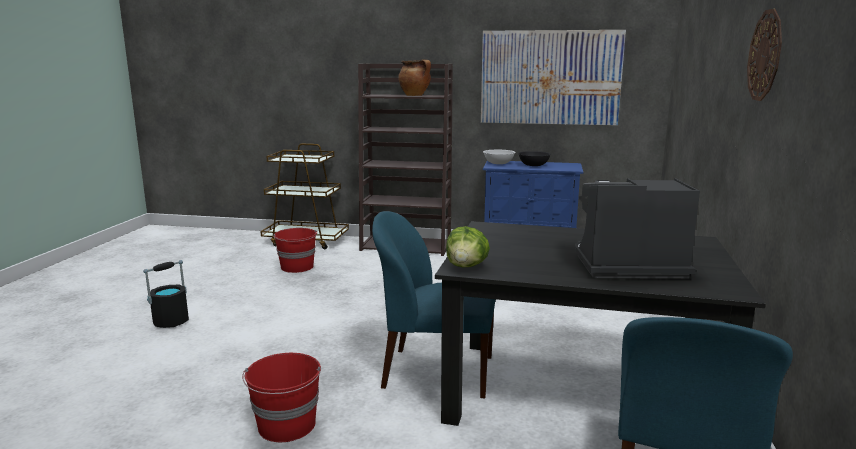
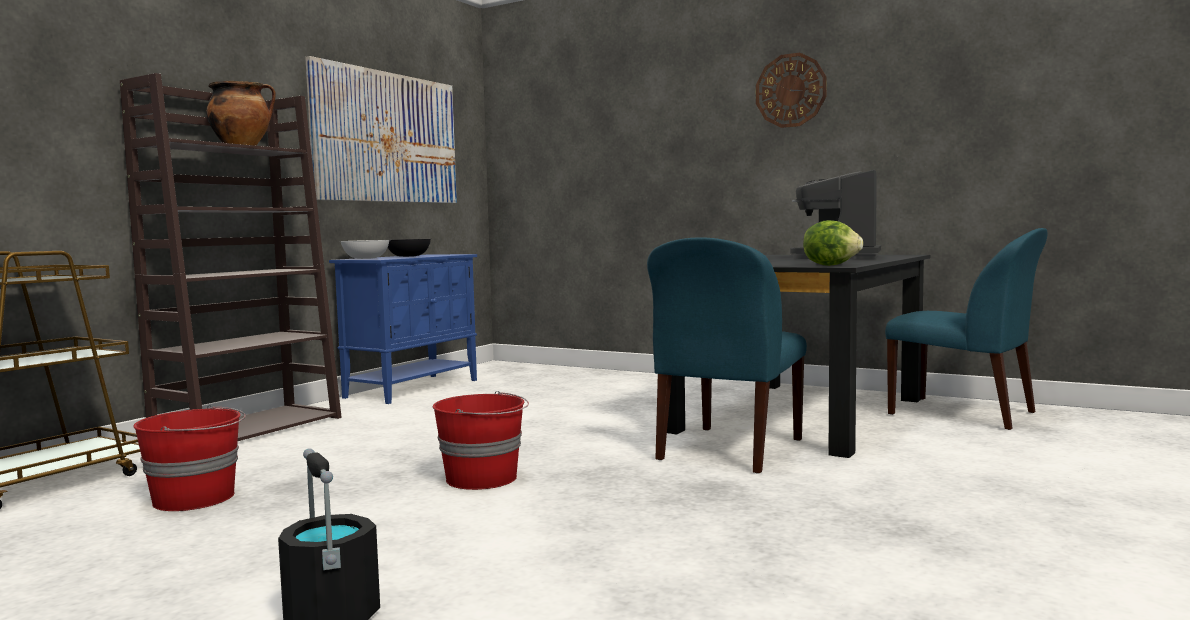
camera: 70 degrees left, 10 degrees down
red bucket [242,353,321,442] -> red bucket moved to [433,391,529,490]

